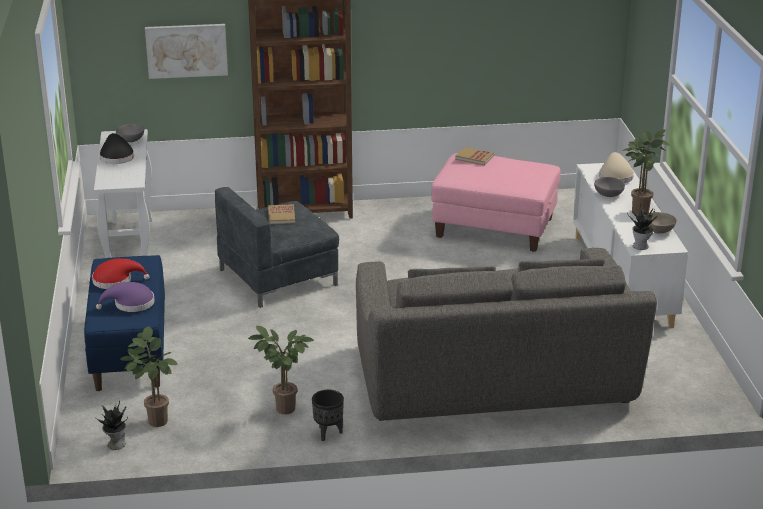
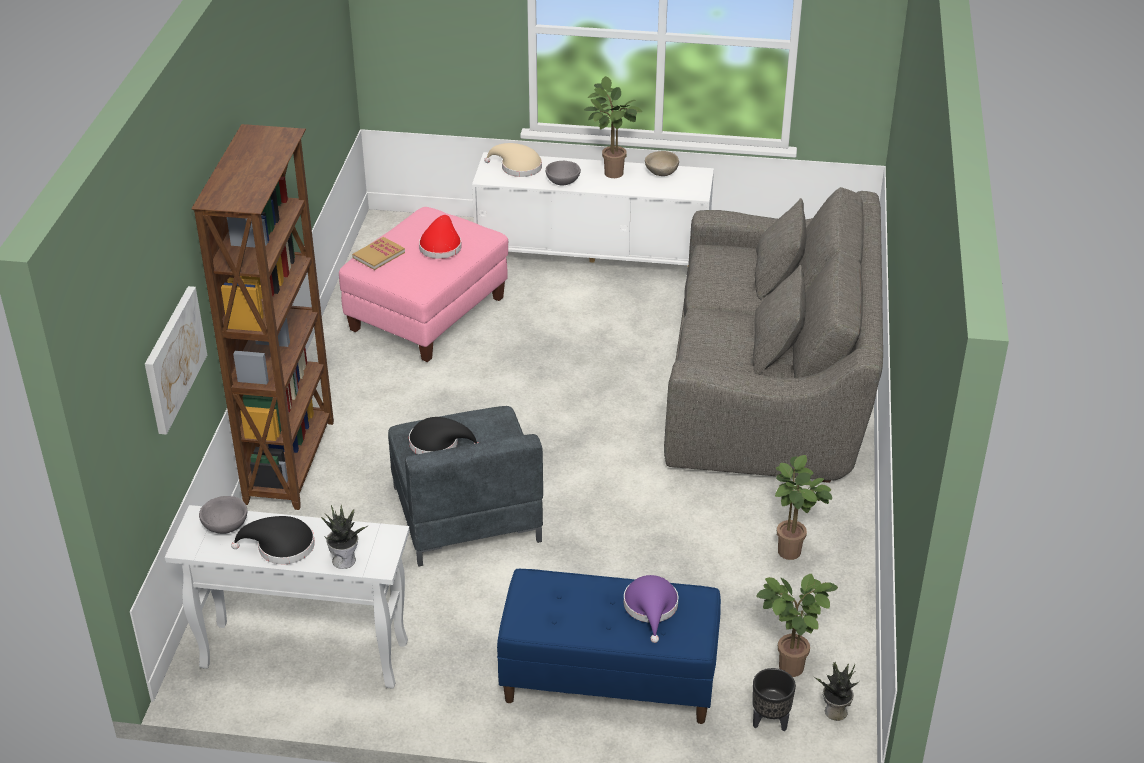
camera: 75 degrees left, 10 degrees up
red hat [92,259,150,289] -> red hat moved to [419,215,462,259]
book [268,204,295,224] -> black hat [409,417,479,454]
black planter [312,390,344,441] -> black planter moved to [752,668,796,731]
potted plant [627,204,657,250] -> potted plant moved to [320,504,369,569]

